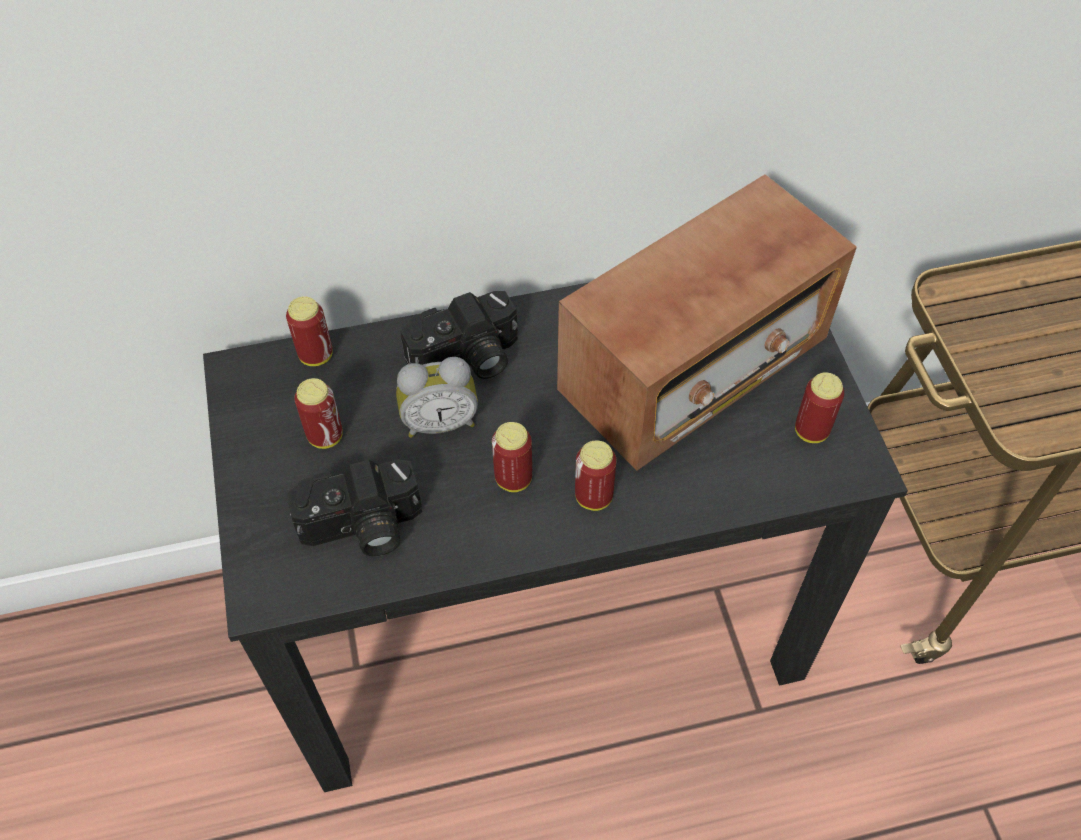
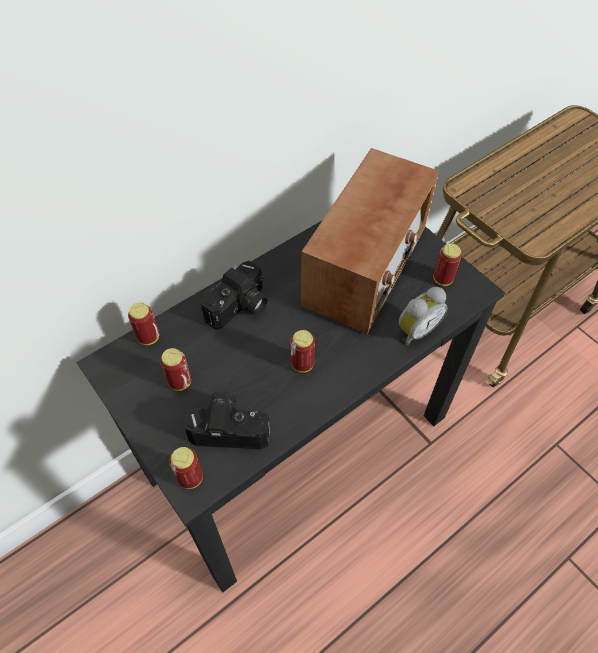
camera: 25 degrees left, 0 degrees up
camera [286,459,422,556] -> camera turned 135 degrees counterclockwise [184,391,270,449]
alarm clock [396,357,478,438] -> alarm clock moved to [399,287,447,345]
can [575,441,617,511] -> can moved to [169,447,203,489]

